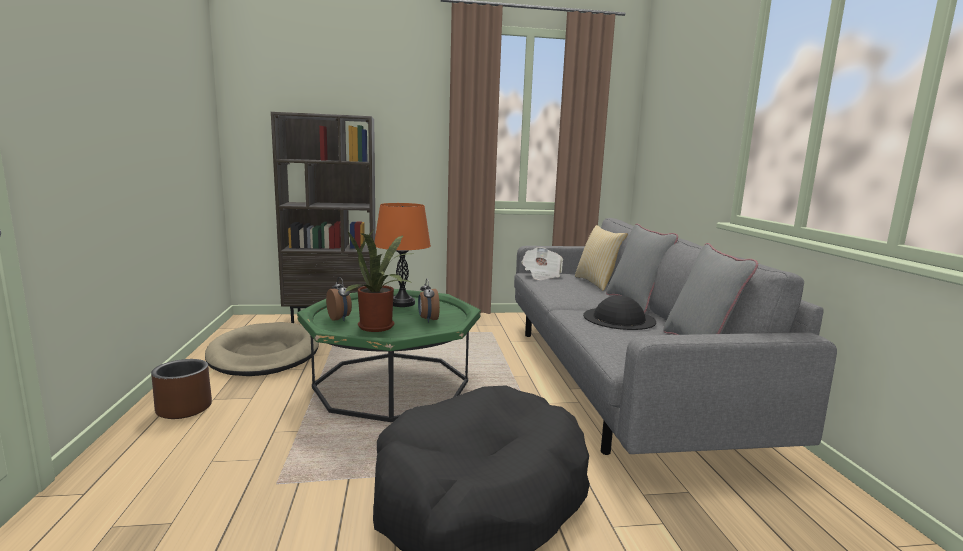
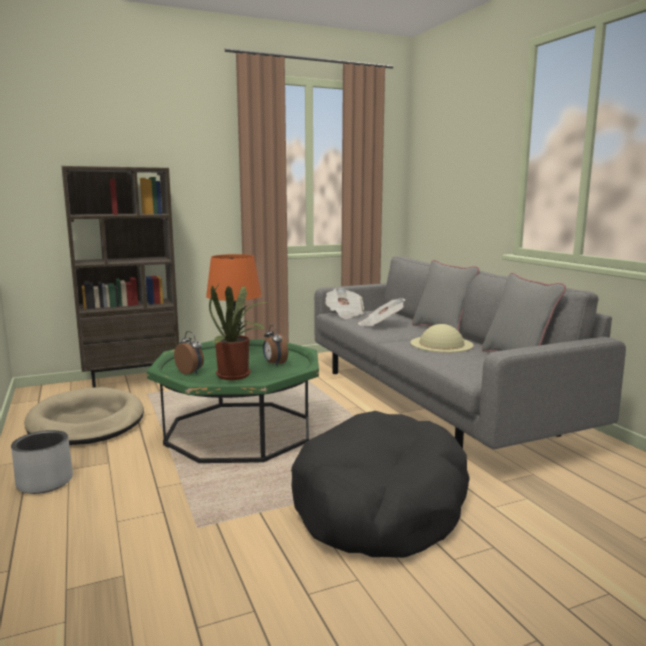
camera: 15 degrees left, 0 degrees up
brown planter [151,359,212,419] -> grey planter [11,430,73,494]
pillow [575,225,628,291] -> none
black hat [583,295,656,330] -> beige hat [410,324,474,353]
none -> newspaper [358,298,405,327]

